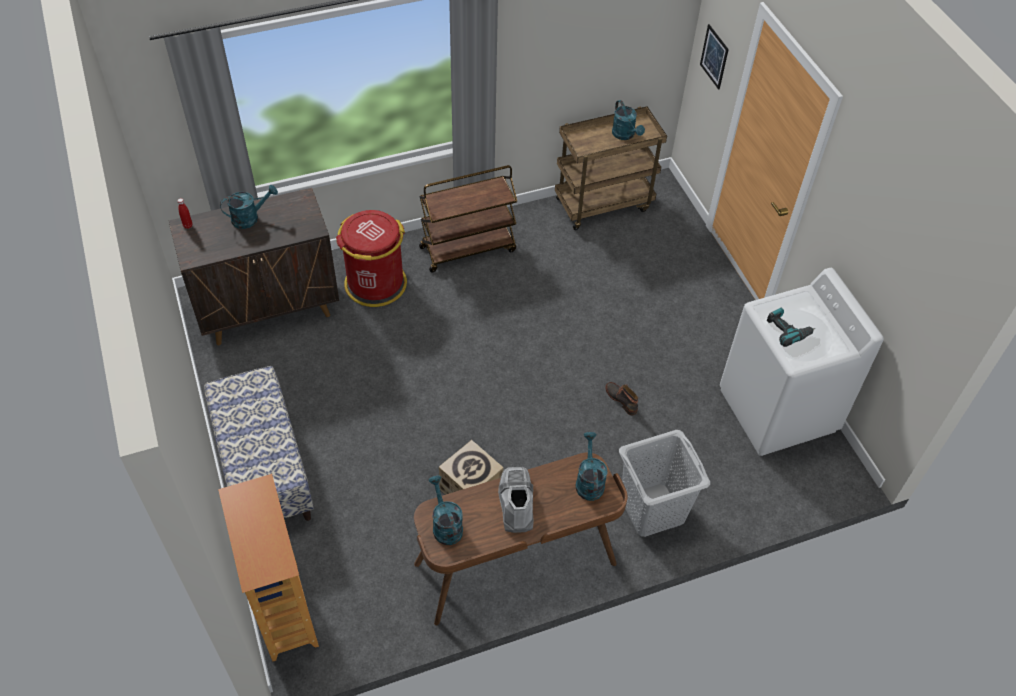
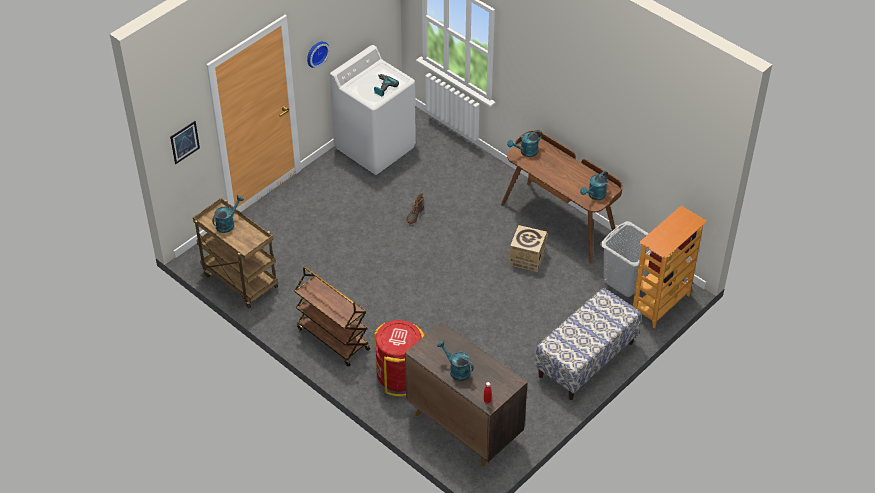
camera: 115 degrees left, 5 degrees down
grey boot [498,467,534,533] -> none
grey laundry basket [619,430,710,537] -> grey laundry basket moved to [600,221,651,297]
none -> wall clock [307,41,330,68]

